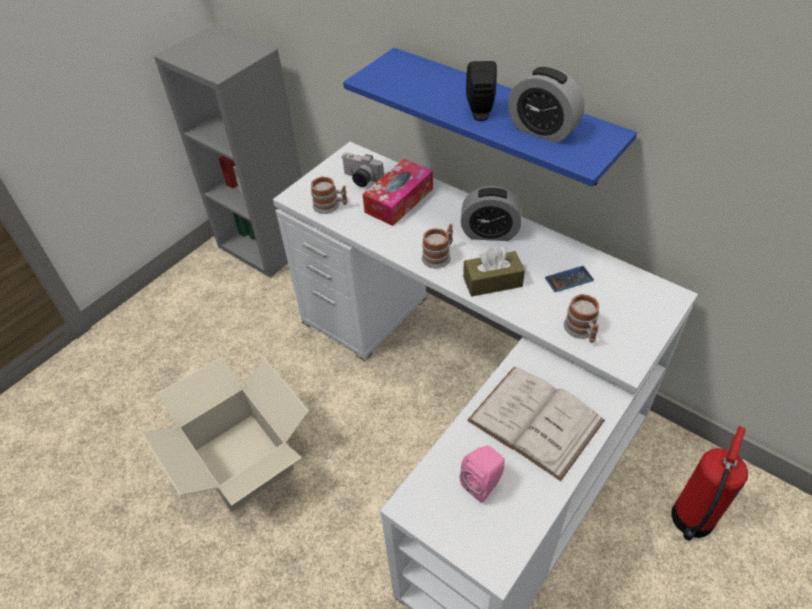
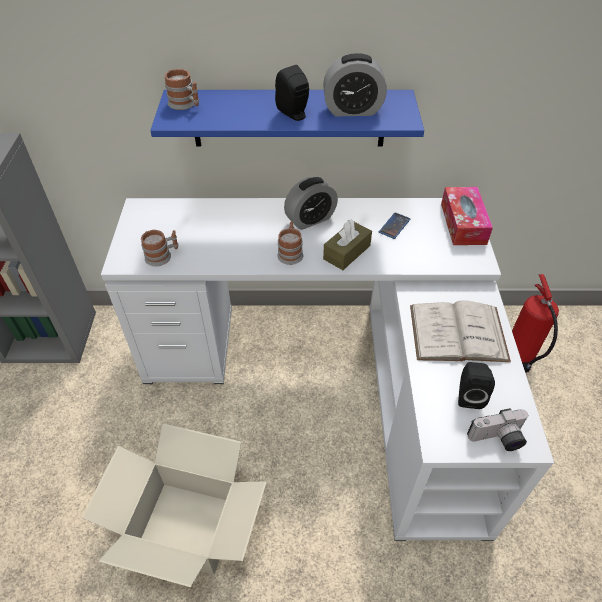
camera: 40 degrees left, 0 degrees up
camera [341,153,384,187] -> camera moved to [467,408,529,451]
tissue box [362,159,433,226] -> tissue box moved to [441,187,493,245]
pink speaker [460,445,505,503] -> black speaker [458,362,495,409]
mug [564,294,599,343] -> mug moved to [164,69,199,110]

